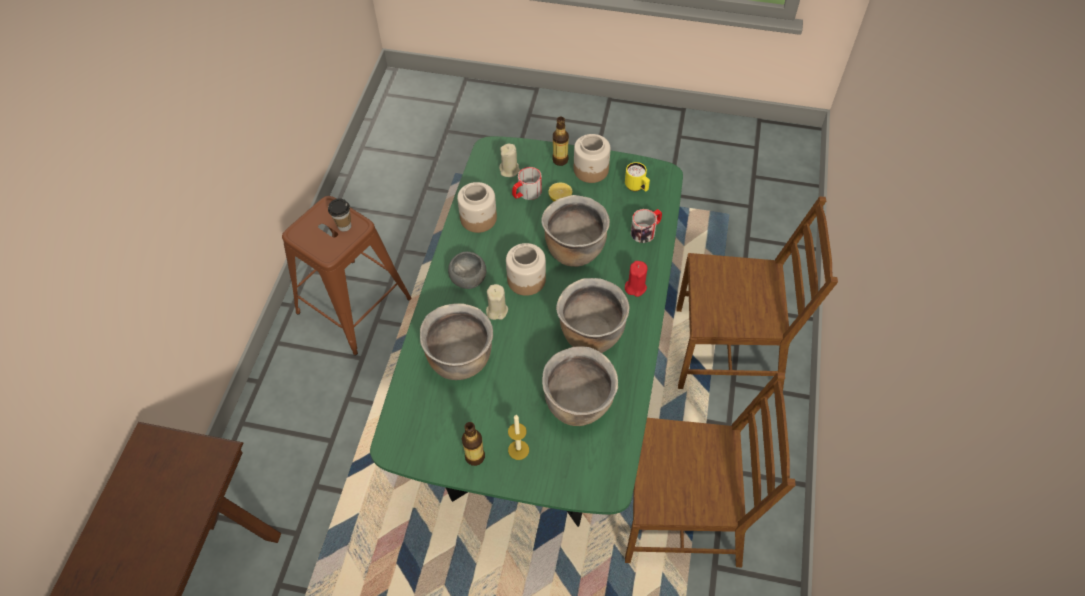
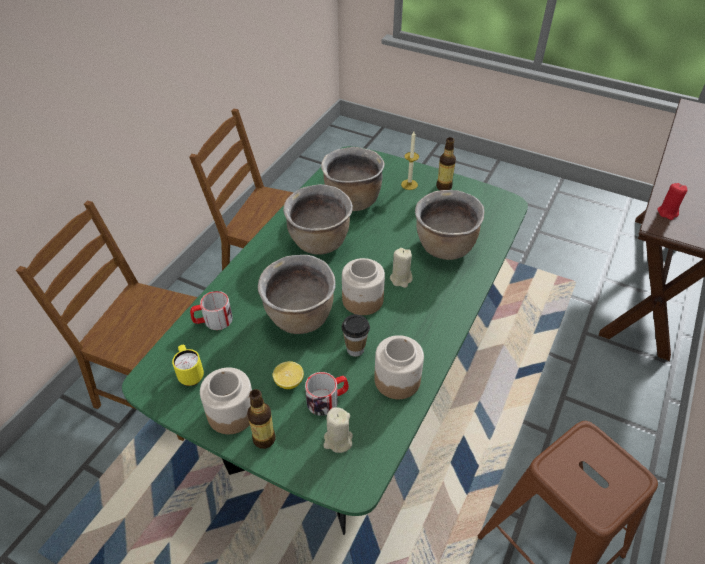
camera: 165 degrees left, 10 degrees down
cup [328,198,351,232] -> cup moved to [342,314,370,357]
grey bowl [448,252,486,289] -> none
red candle [625,261,648,297] -> red candle moved to [657,183,687,220]

